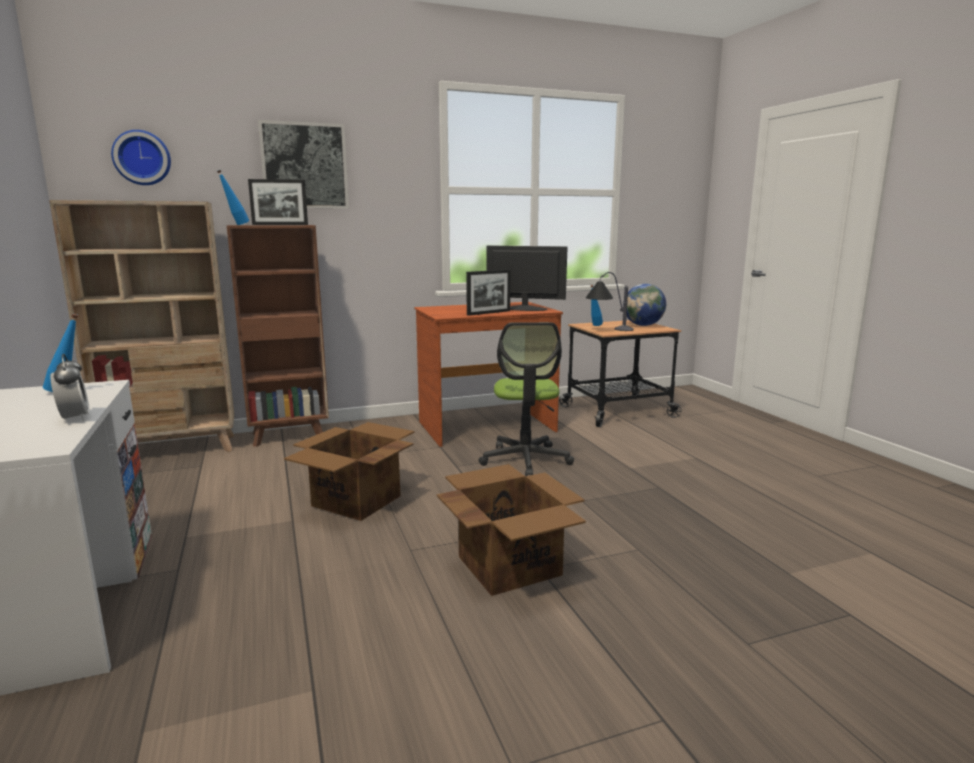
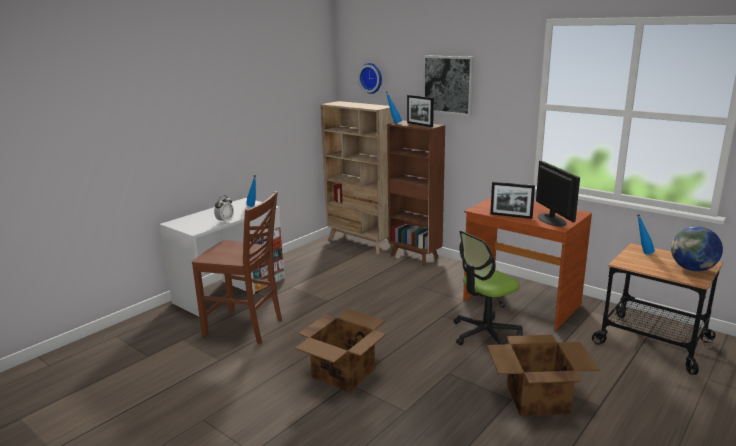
camera: 60 degrees right, 5 degrees up
cardboard box [284,422,415,521] -> cardboard box moved to [487,335,600,416]
table lamp [586,272,634,331] -> none
none -> brown chair [192,191,282,344]

